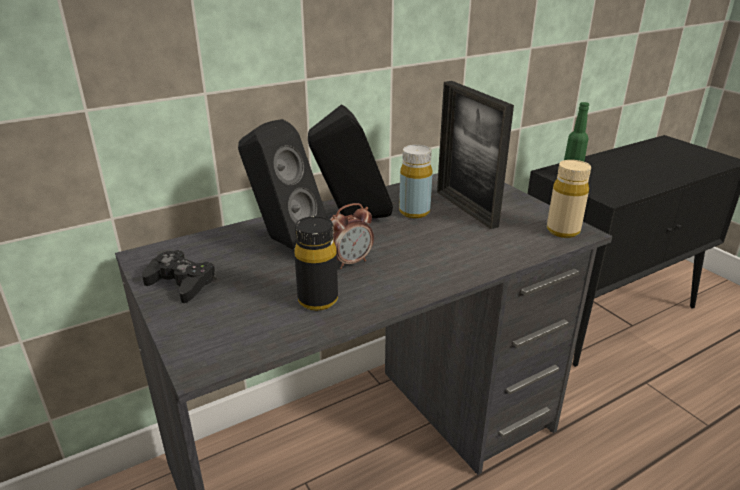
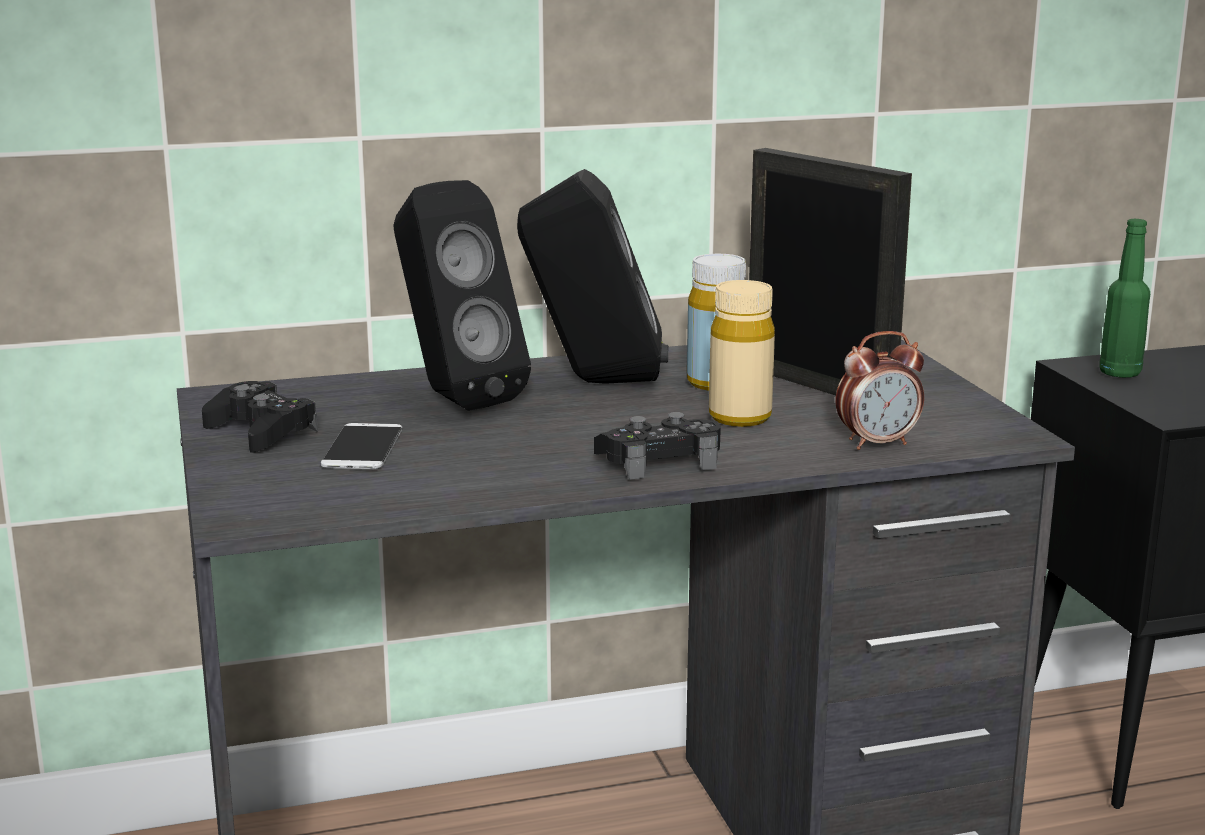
camera: 15 degrees right, 10 degrees down
black bottle [294,216,338,311] -> none
alarm clock [330,203,374,269] -> alarm clock moved to [836,331,924,450]
picture frame [437,81,514,229] -> picture frame turned 150 degrees clockwise [749,148,912,395]
beige bottle [547,160,591,238] -> beige bottle moved to [709,280,775,427]
none -> phone [321,423,402,469]
none -> black game controller [594,412,721,480]

